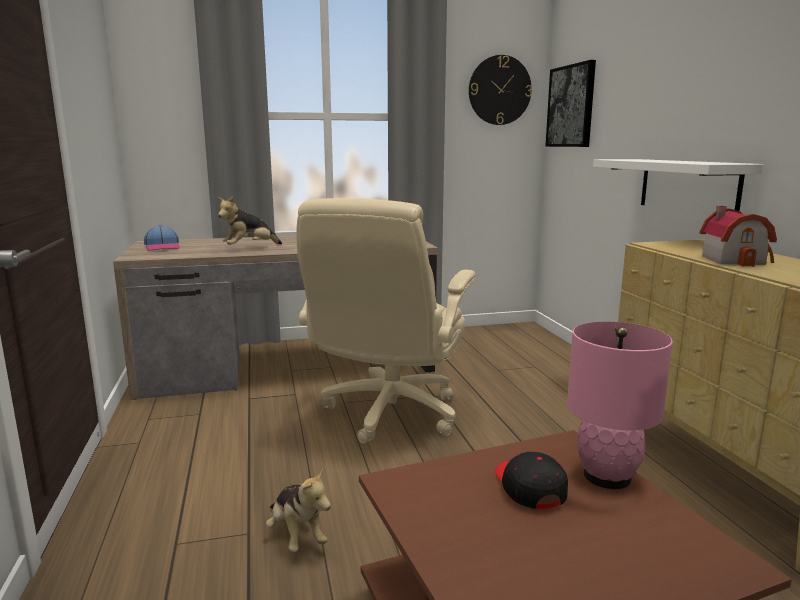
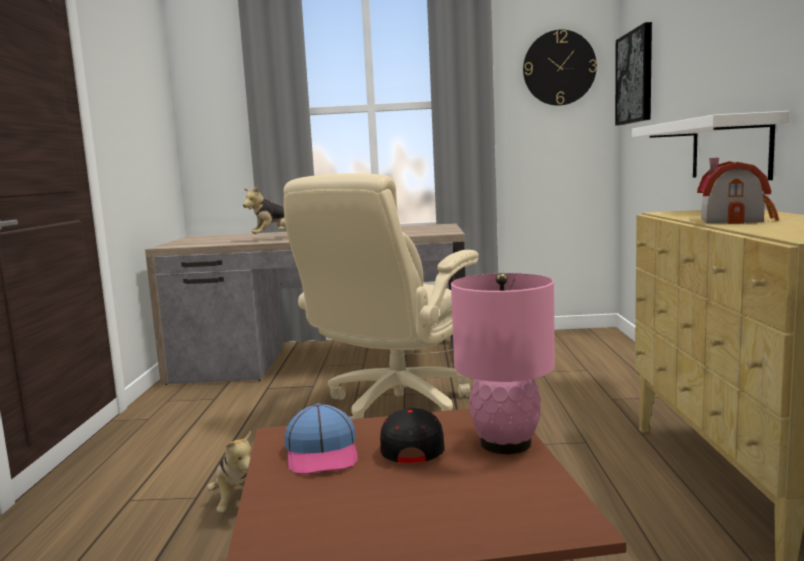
camera: 15 degrees right, 5 degrees down
cap [144,225,180,251] -> cap moved to [285,403,358,474]

